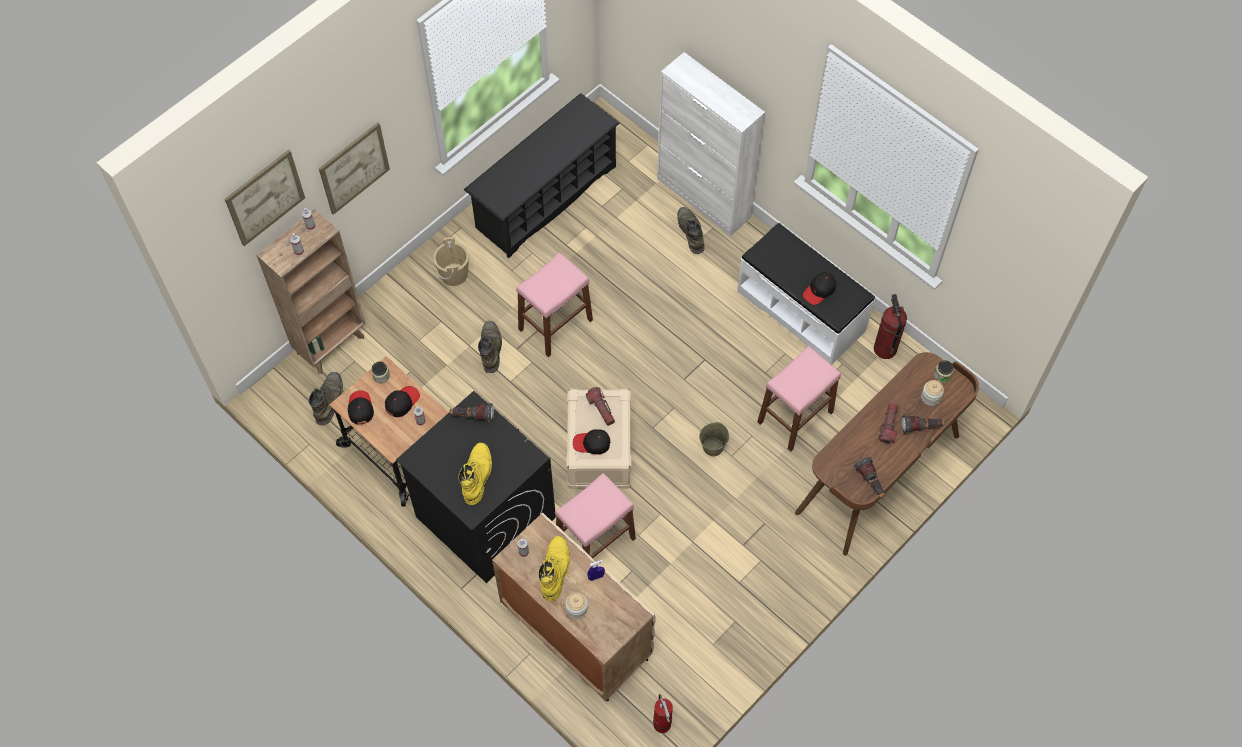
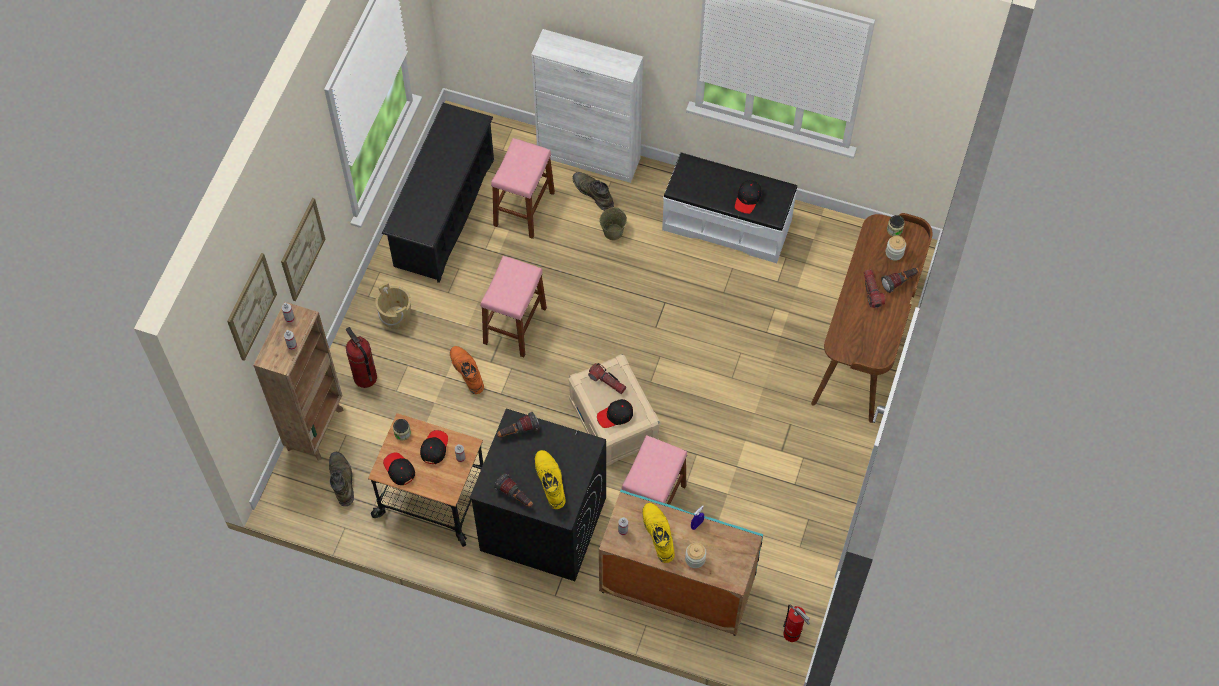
camera: 25 degrees left, 0 degrees up
green boot [478,321,502,373] -> orange boot [450,346,484,394]
beige cabinet [492,512,656,701] -> turquoise cabinet [599,490,763,636]
beige bucket [699,422,729,456] -> beige bucket moved to [599,207,627,240]
pink stool [757,346,841,452] -> pink stool moved to [491,138,555,239]
flashlight [854,457,885,499] -> flashlight moved to [494,473,533,507]
fire extinguisher [874,294,907,359] -> fire extinguisher moved to [346,327,377,388]

